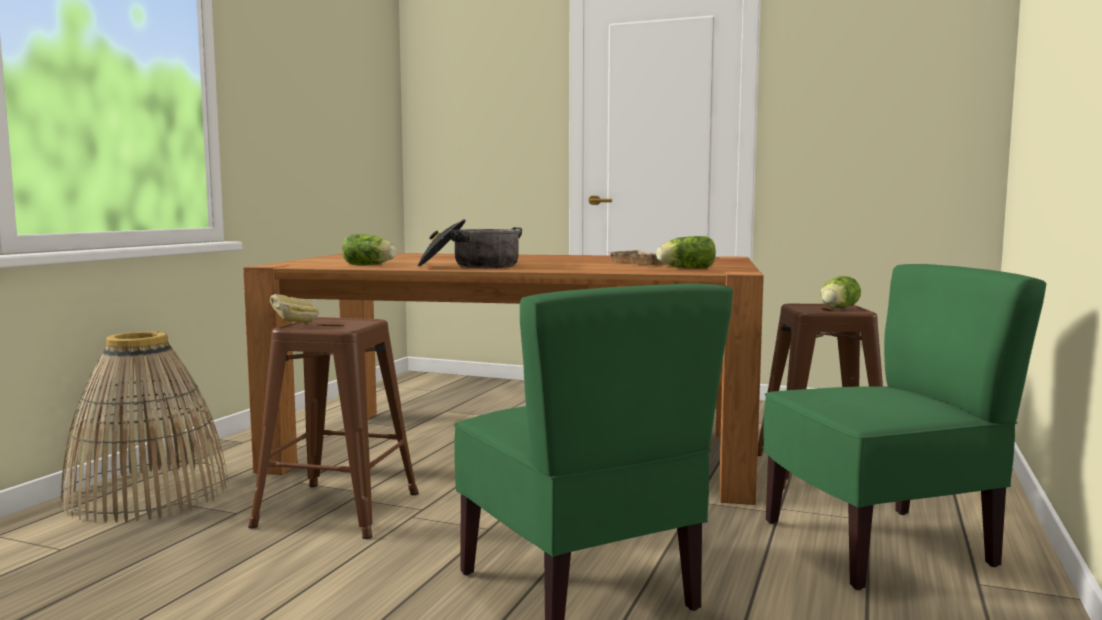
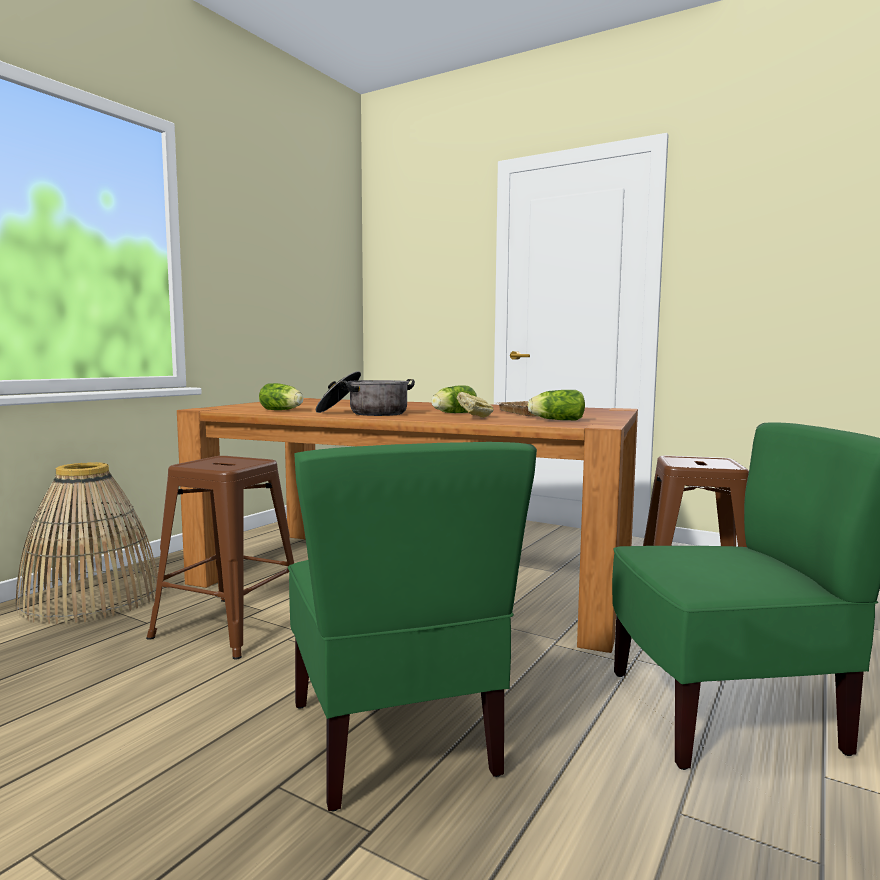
camera: 10 degrees right, 0 degrees up
bread [270,294,319,323] -> bread moved to [457,392,493,418]
lettuce [820,276,861,308] -> lettuce moved to [431,385,477,413]

